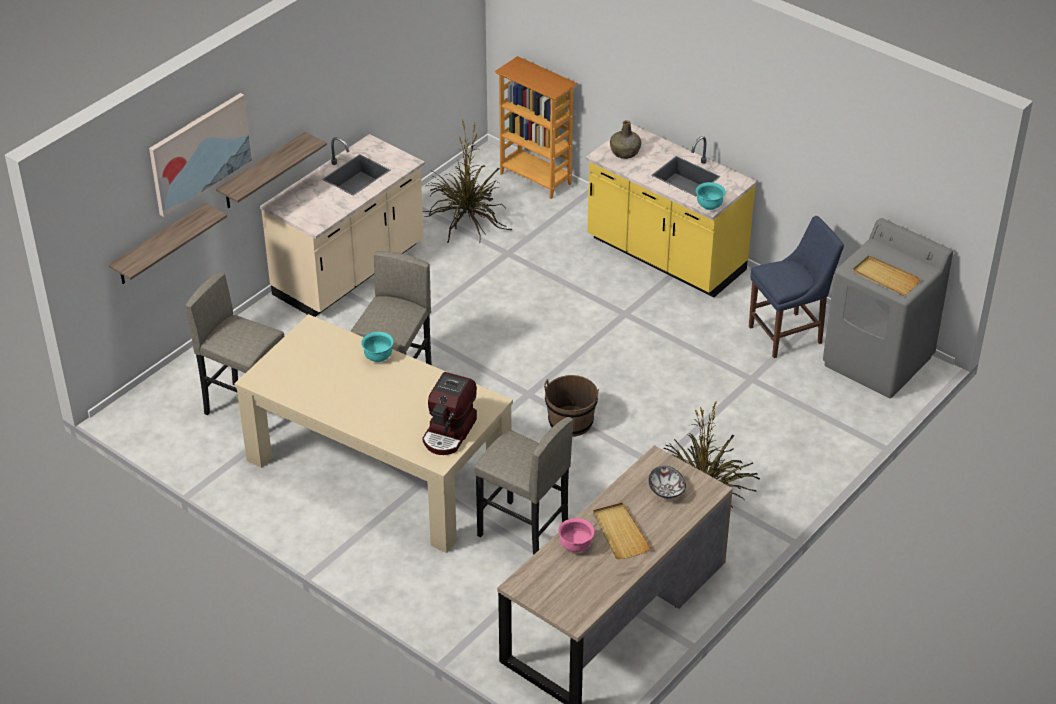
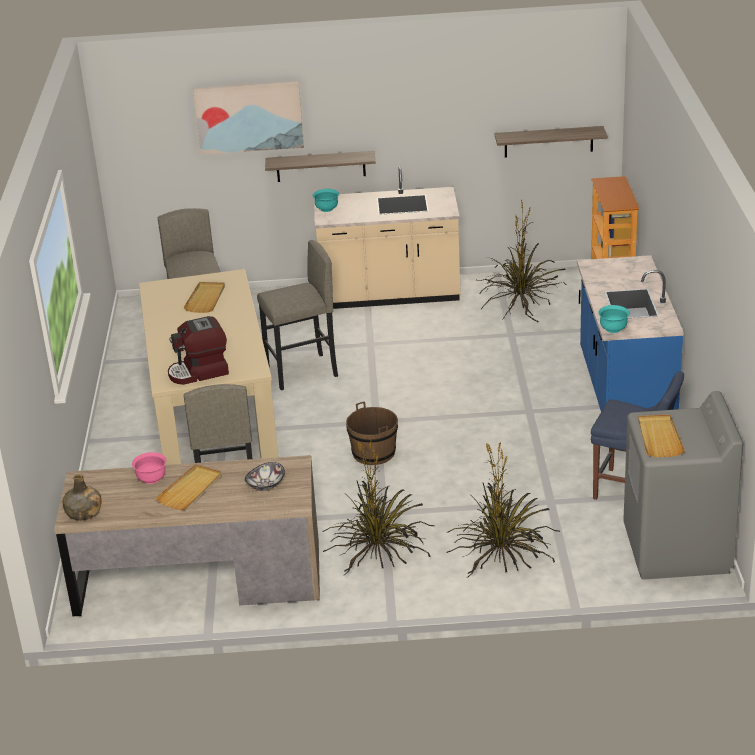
camera: 50 degrees right, 10 degrees down
shelf [109,203,227,284] -> shelf moved to [494,126,608,157]
turquoise bowl [361,332,394,362] -> turquoise bowl moved to [313,189,339,212]
yellow counter [586,124,757,297] -> blue counter [577,255,684,412]
green bottle [610,120,641,159] -> green bottle moved to [62,474,101,520]
none -> beige tray [183,282,225,313]
none -> potted plant [446,442,560,578]

